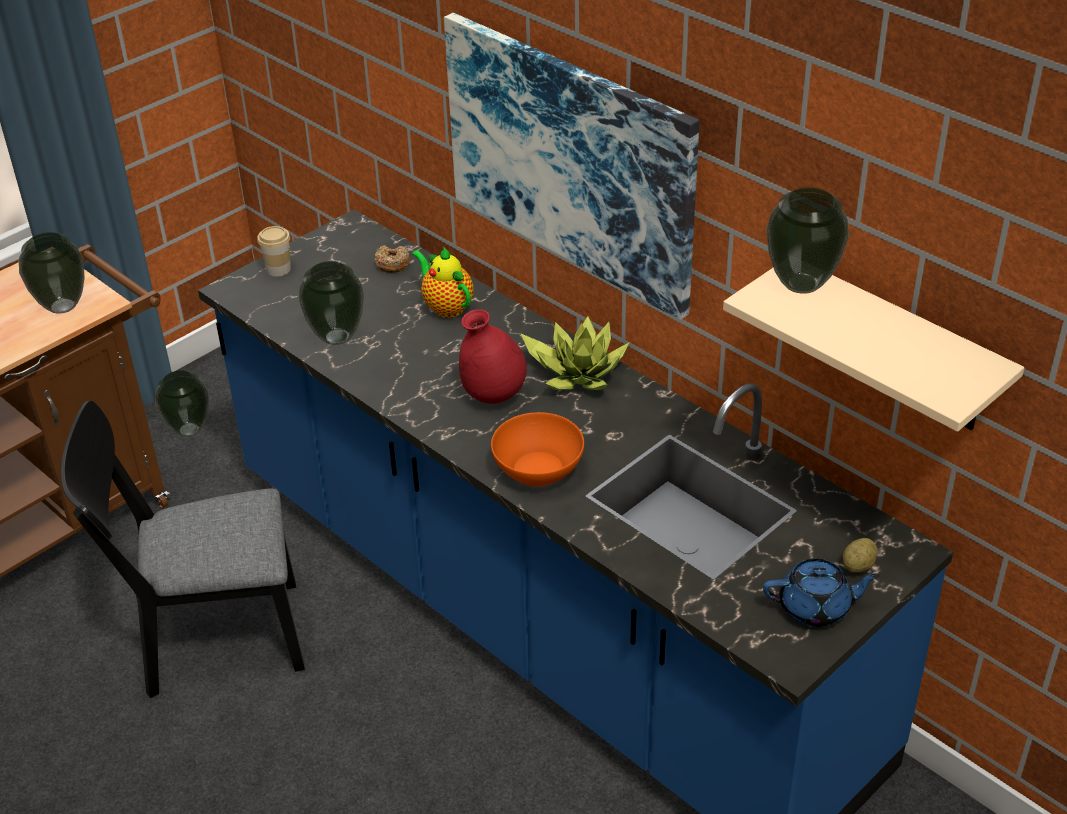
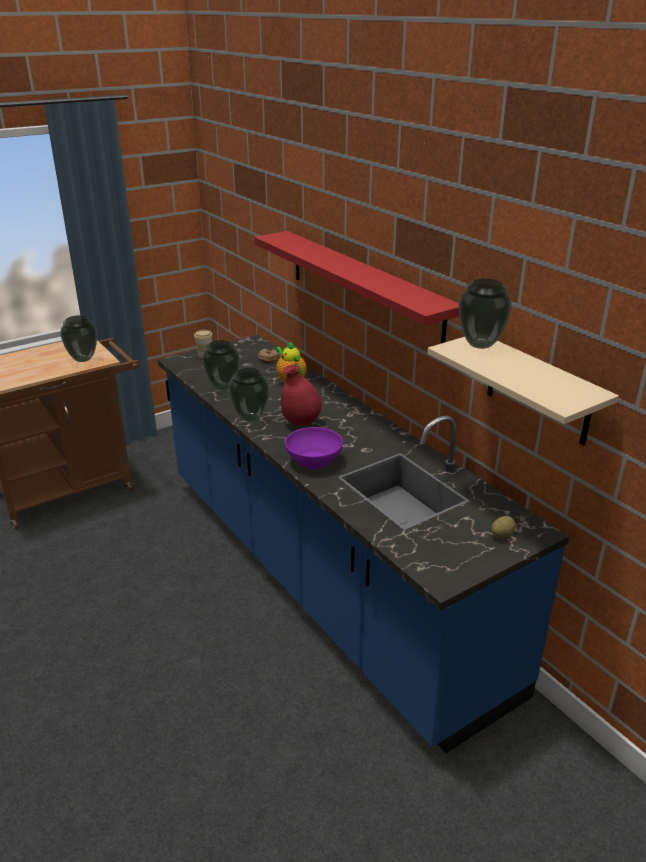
camera: 10 degrees right, 10 degrees down
black chair [61,400,305,698] -> none
vase [155,370,209,437] -> vase moved to [229,368,270,422]
picture [444,13,699,320] -> red shelf [254,231,459,343]
orange bowl [491,412,584,487] -> purple bowl [285,427,343,469]
potted plant [521,316,630,390] -> none
blue teapot [763,558,880,627] -> none

